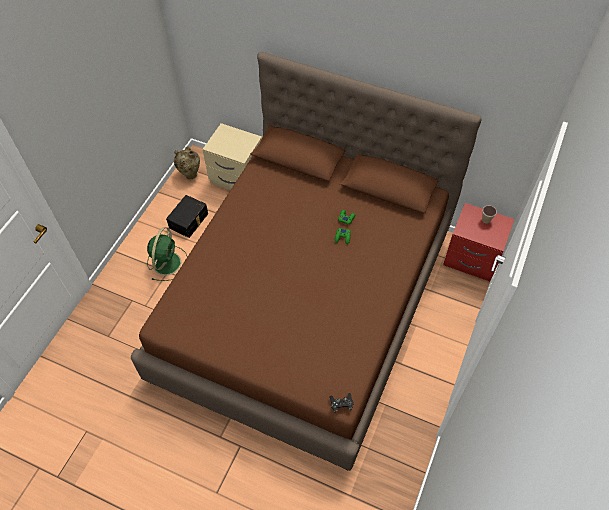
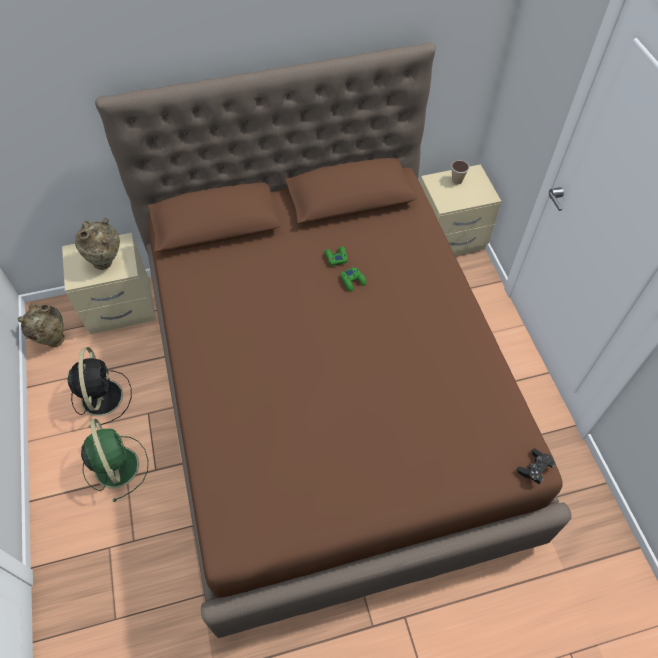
camera: 40 degrees left, 0 degrees up
black storage box [166,195,208,238] -> black fan [68,347,132,428]
red nightstand [443,203,514,281] -> beige nightstand [420,164,501,256]
none -> beige vase [75,218,120,270]

